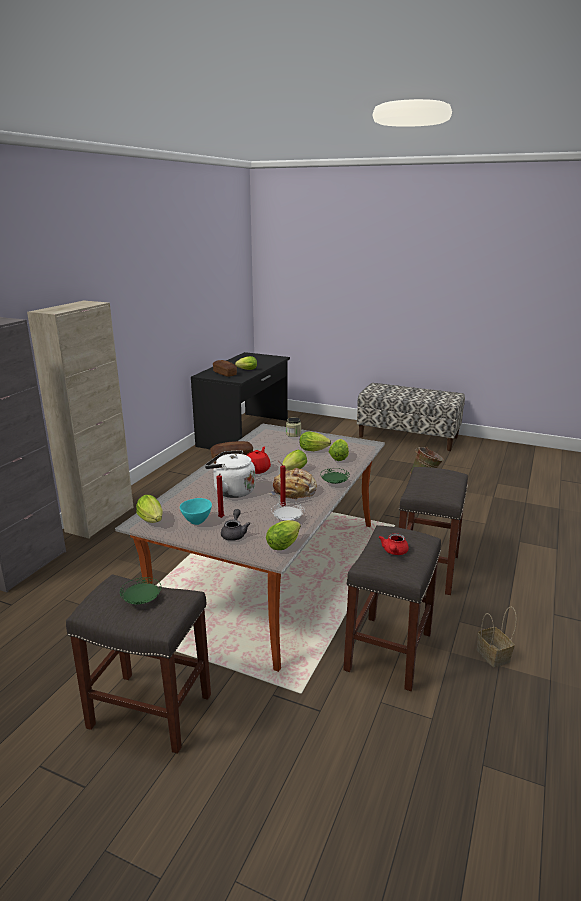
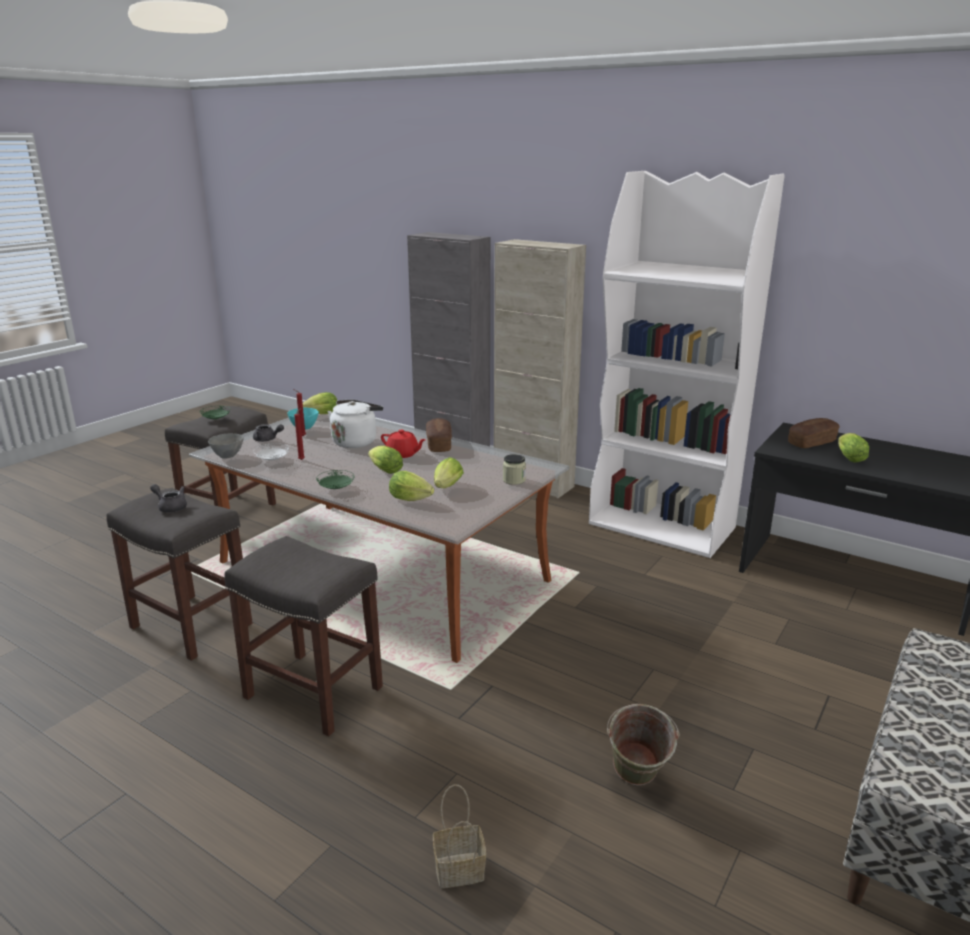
camera: 100 degrees right, 0 degrees up
lettuce [266,520,301,550] -> grey bowl [208,434,243,459]
bread [269,468,317,501] -> none
red teapot [379,533,409,555] -> grey teapot [150,484,187,513]
basket [477,607,517,667] -> basket moved to [433,784,486,888]
none -> white bookcase [589,171,785,558]

